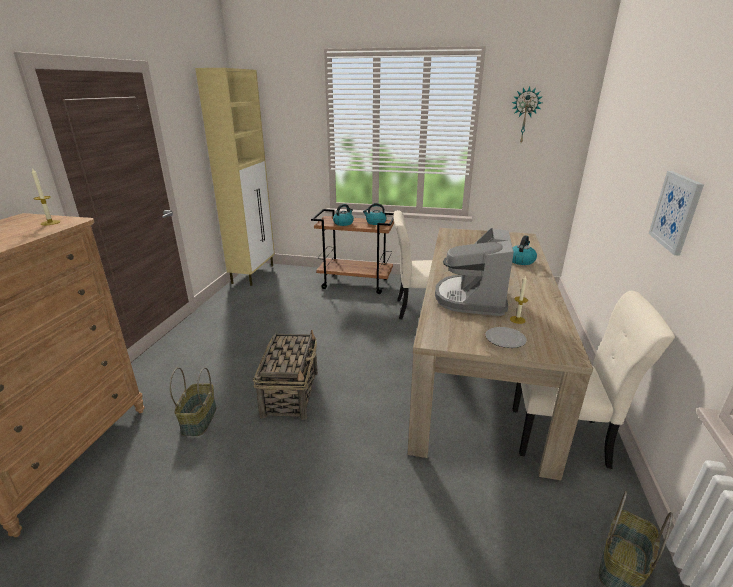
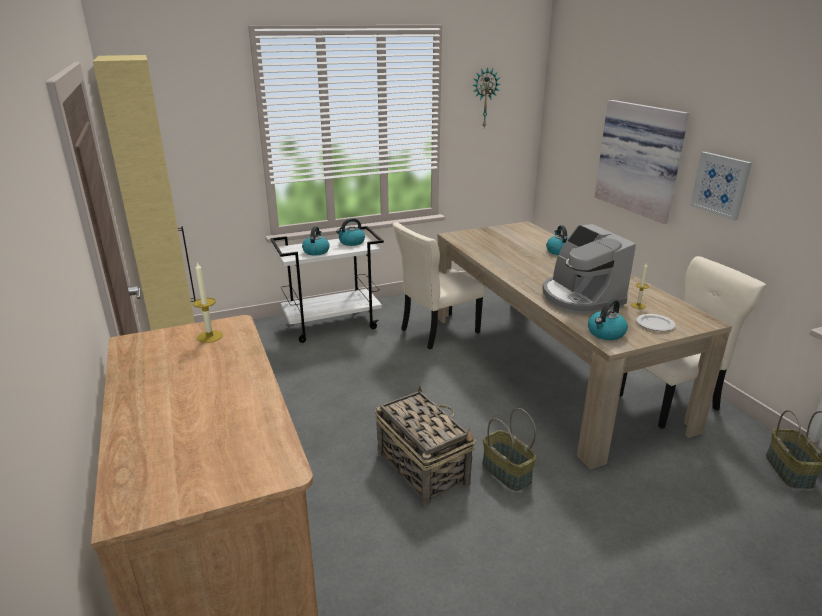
camera: 35 degrees left, 0 degrees up
basket [169,367,217,436] -> basket moved to [482,408,536,491]
brown cart [311,209,394,294] -> white cart [270,226,384,343]
none -> kettle [588,299,628,340]
none -> picture [595,100,689,224]

